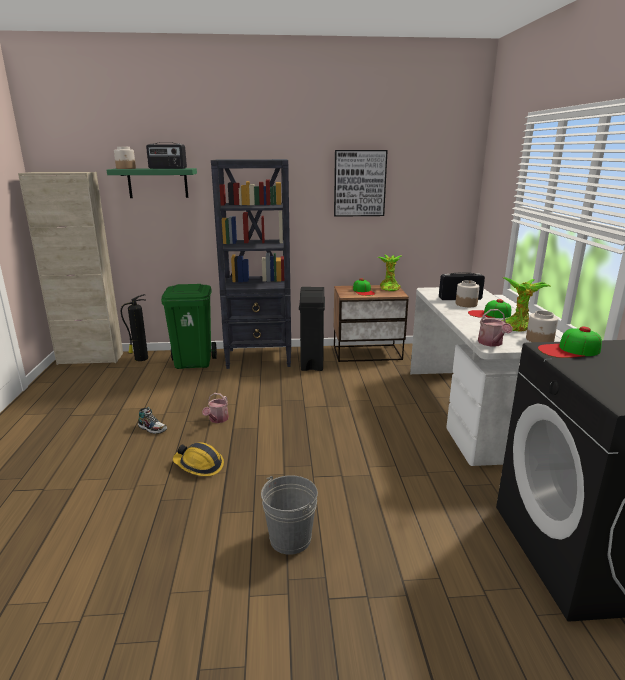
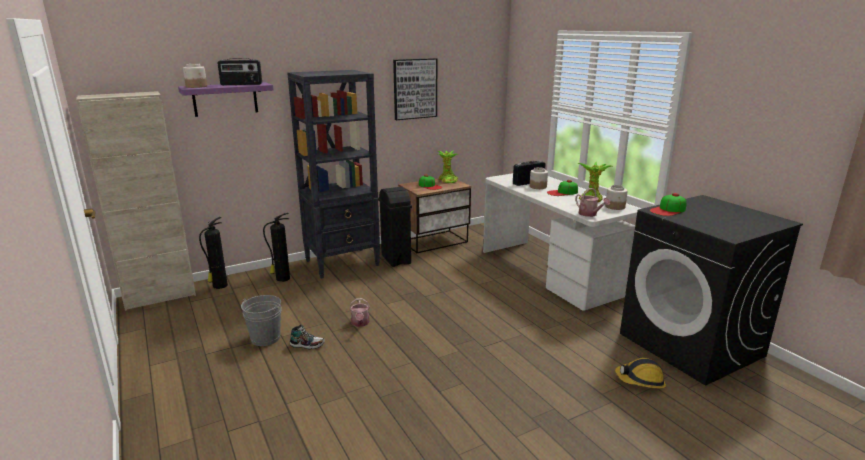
camera: 25 degrees left, 0 degrees up
green shelf [107,168,197,198] -> purple shelf [178,82,274,117]
green trash can [161,284,217,369] -> fire extinguisher [263,213,290,282]
hard hat [173,442,224,477] -> hard hat moved to [615,358,666,388]
grey bucket [261,475,318,555] -> grey bucket moved to [241,295,282,346]

